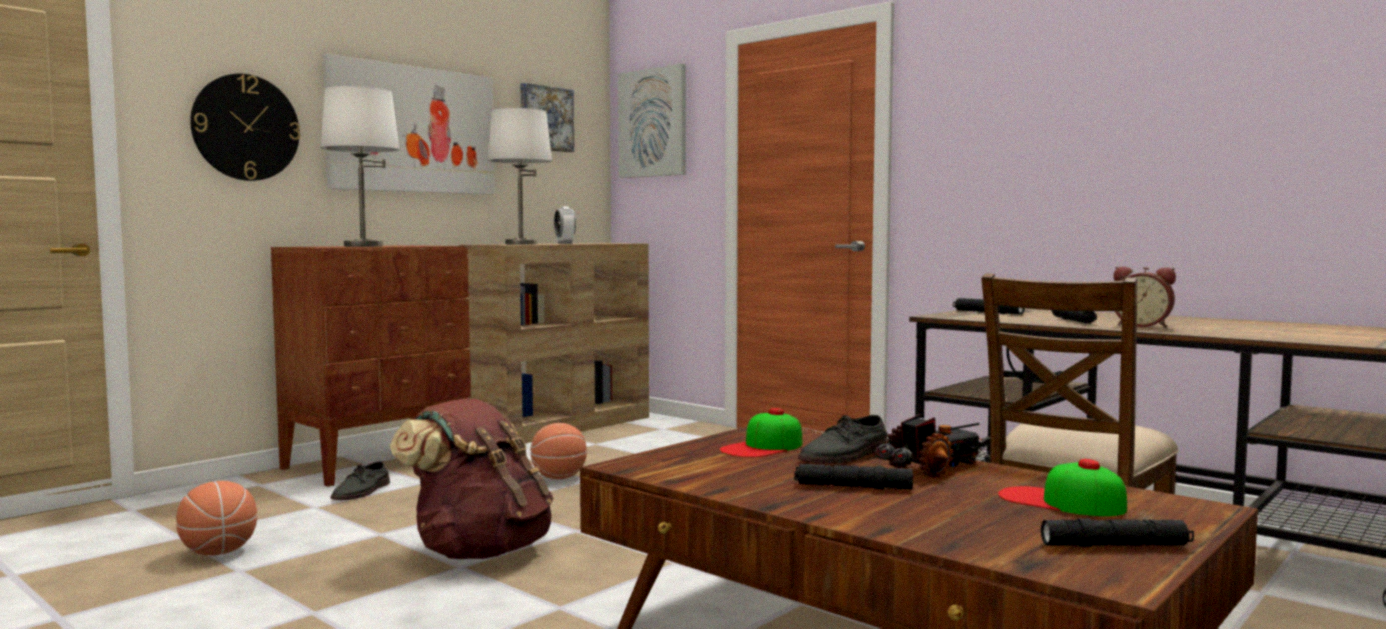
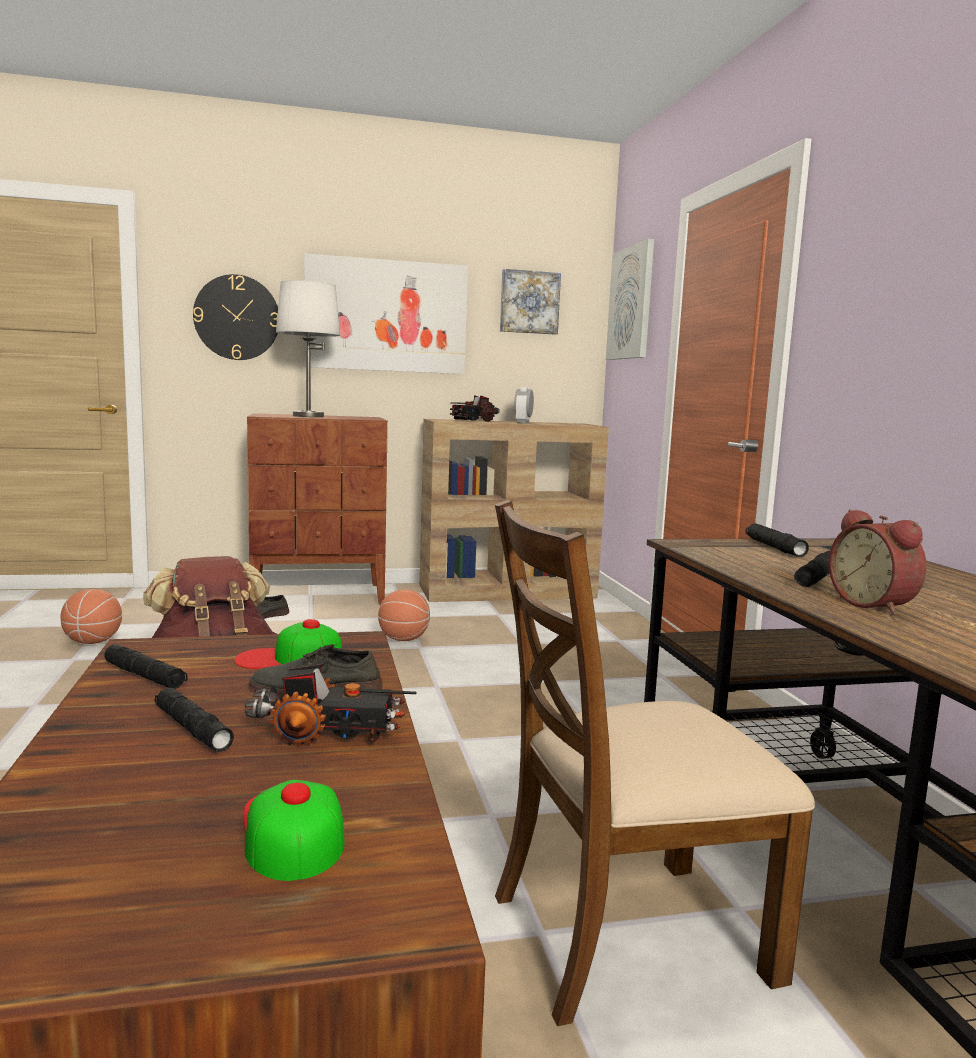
camera: 35 degrees right, 5 degrees up
white table lamp [487,108,552,244] -> toy truck [450,395,500,422]
black flashlight [1041,518,1194,547] -> black flashlight moved to [104,644,188,689]

